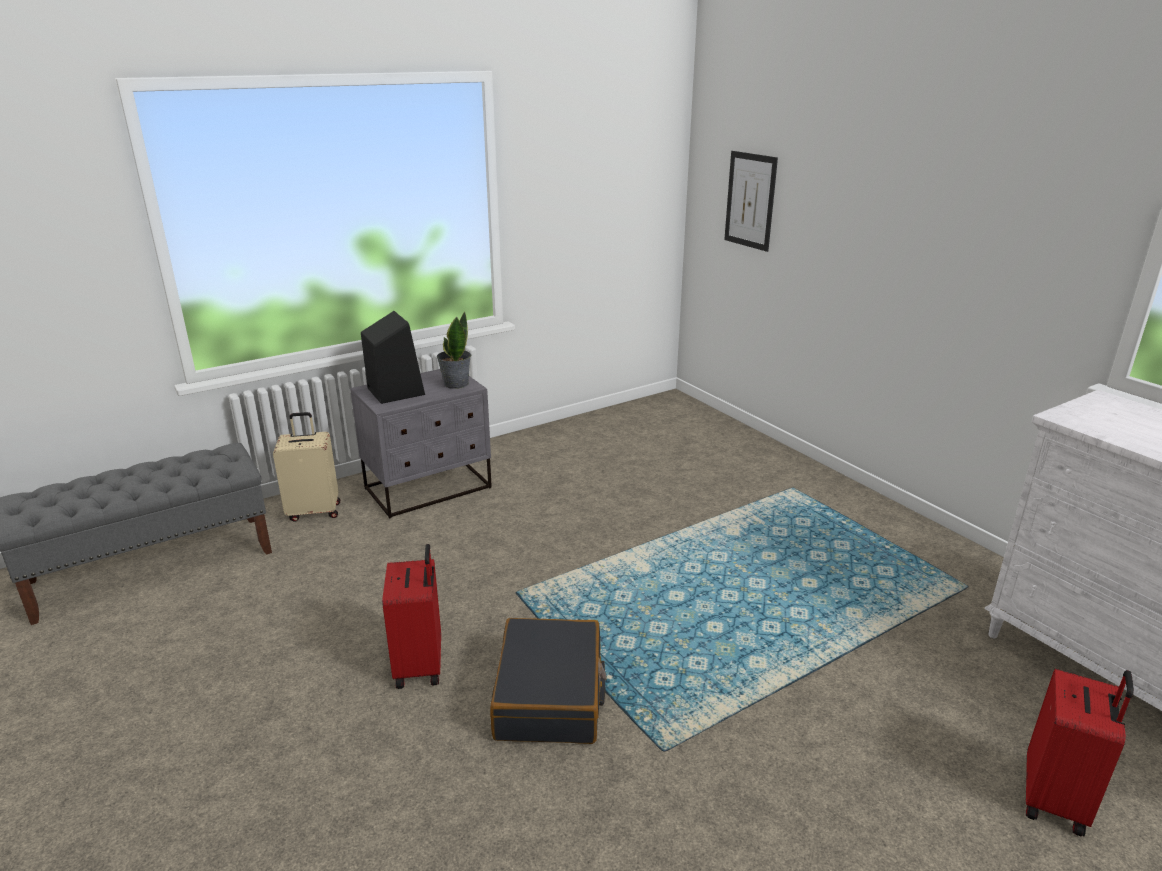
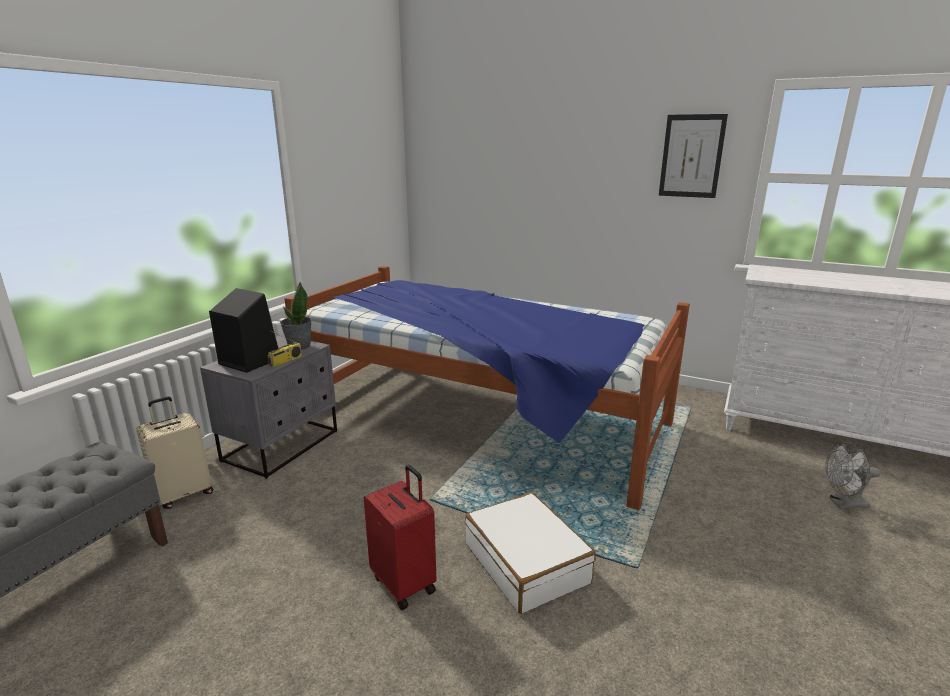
camera: 30 degrees left, 5 degrees down
black suitcase [490,618,607,744] -> white suitcase [465,492,596,614]
picture [724,151,778,252] -> picture moved to [659,114,728,198]
red suitcase [1026,669,1134,837] -> grey fan [825,442,881,509]
none -> radio [268,331,302,367]
none -> bed [285,266,690,510]

